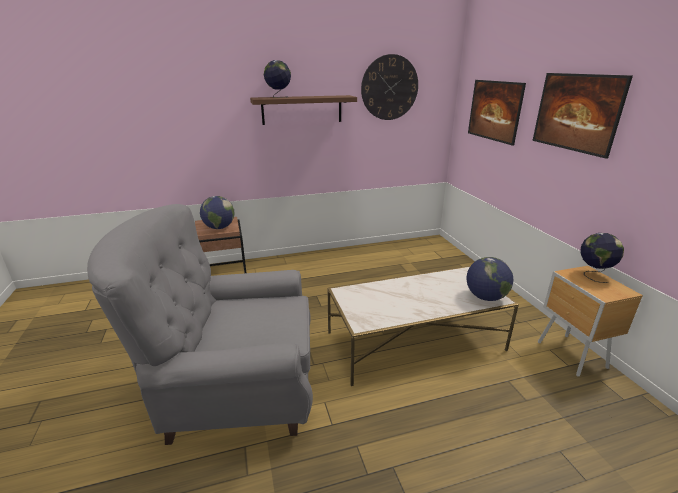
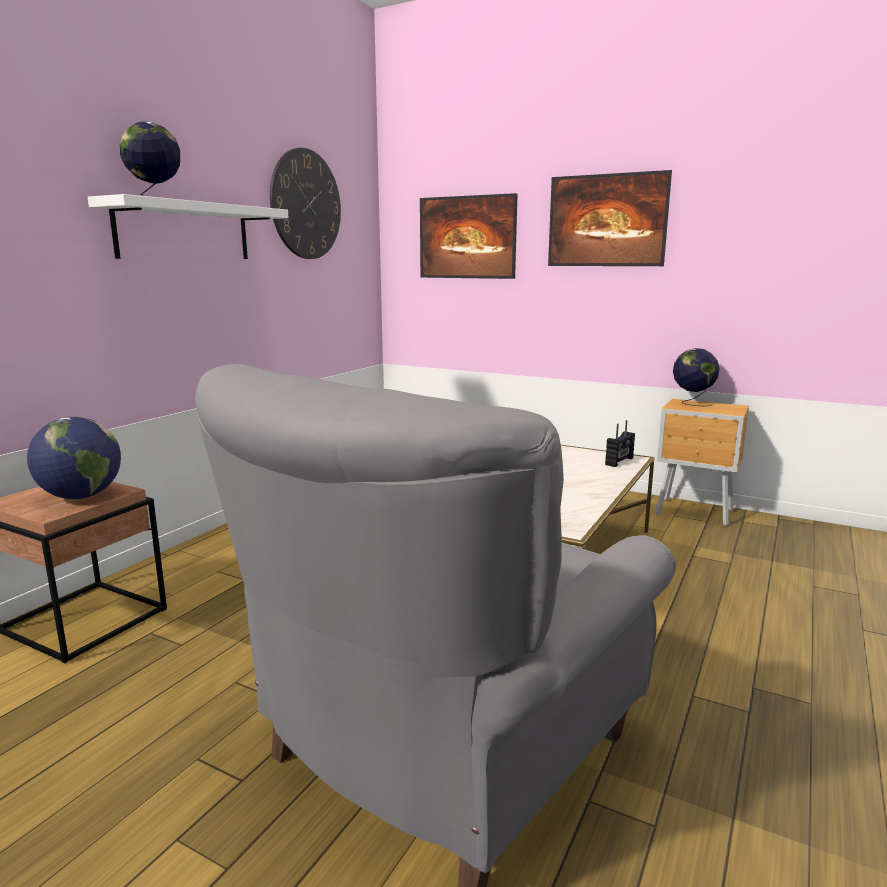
camera: 45 degrees left, 10 degrees down
brown shelf [250,95,357,125] -> white shelf [88,194,289,259]
globe [466,257,513,301] -> radio [605,420,635,467]

